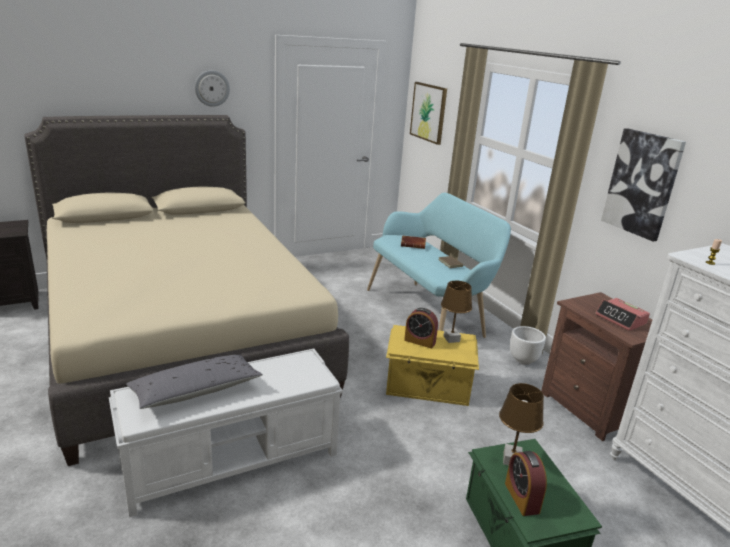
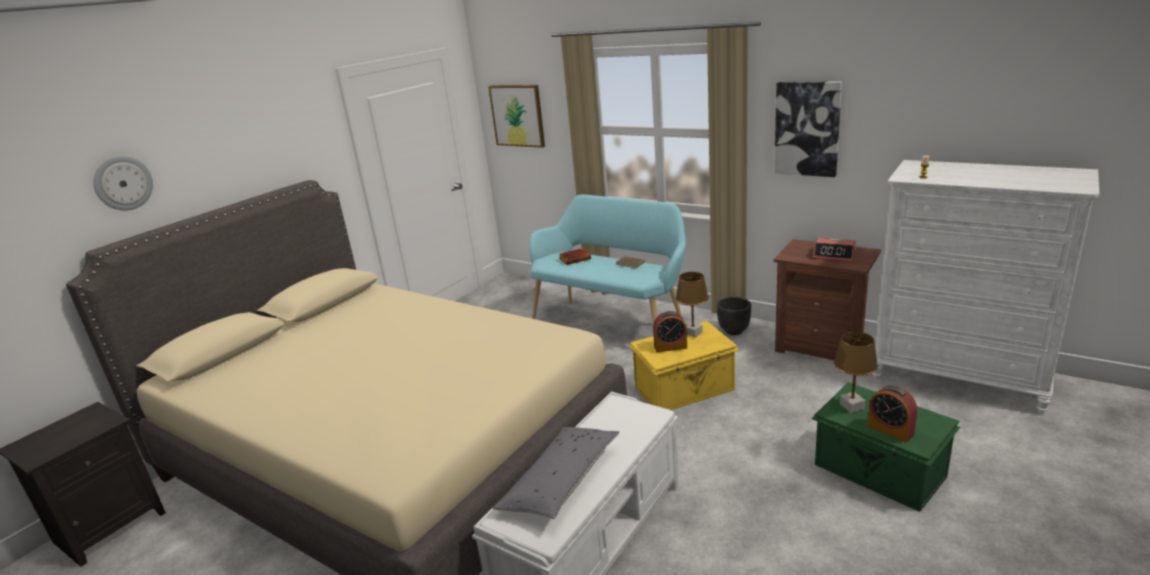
camera: 25 degrees left, 0 degrees up
wall clock [195,70,230,107] -> wall clock moved to [93,156,153,211]
white planter [510,326,546,365] -> black planter [717,297,751,335]

